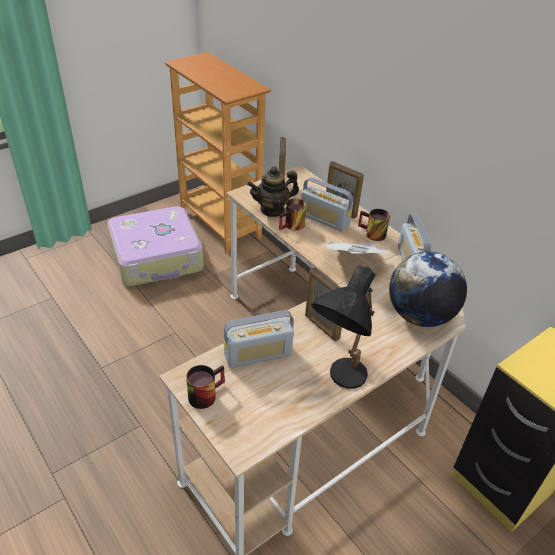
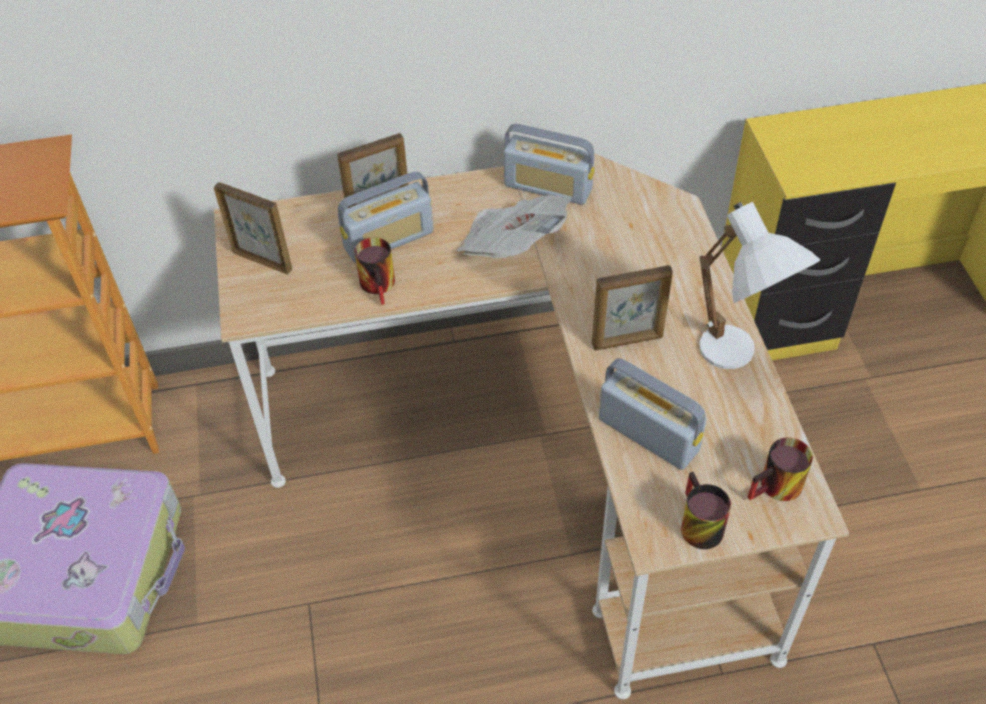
camera: 60 degrees left, 10 degrees up
radio [223,310,294,368] -> radio turned 60 degrees counterclockwise [599,358,706,470]
teapot [247,166,299,217] -> none
black table lamp [311,266,376,389] -> white table lamp [699,202,820,369]
mug [358,209,390,241] -> mug moved to [748,437,813,501]
globe [389,251,467,327] -> none

